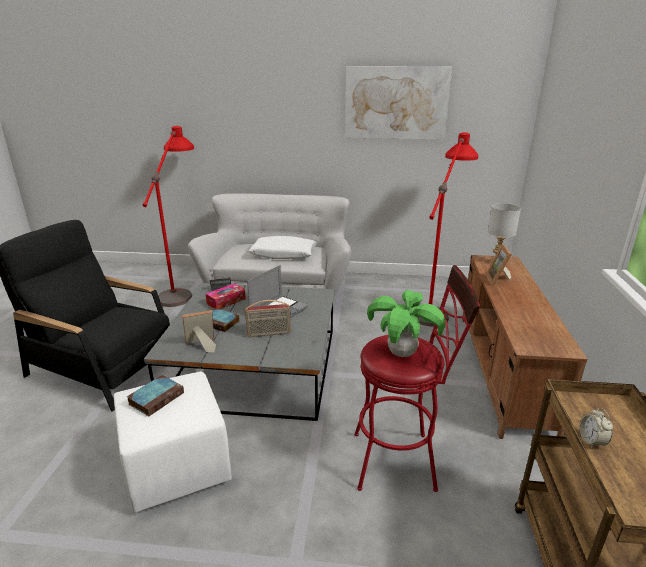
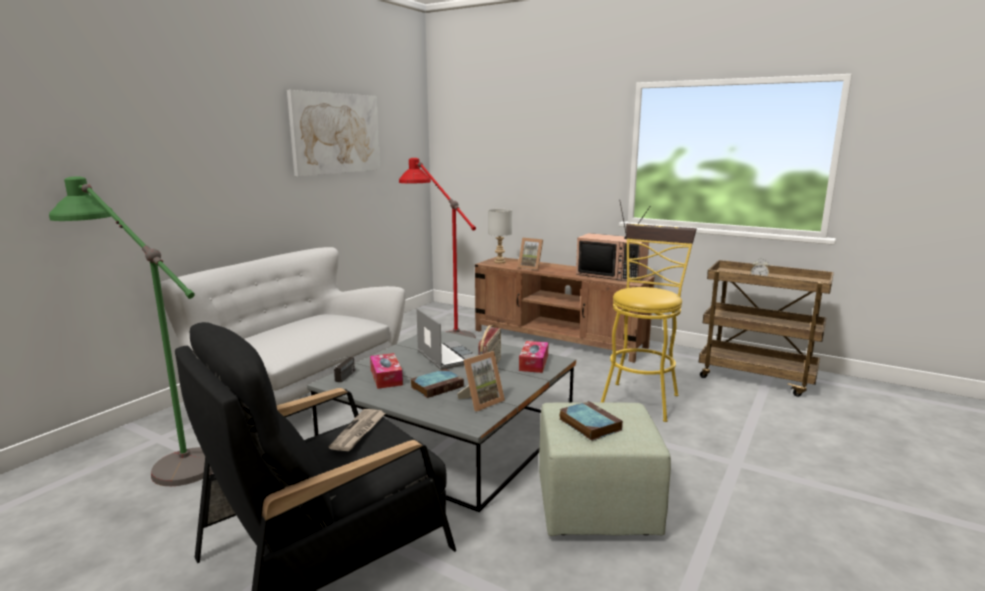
camera: 65 degrees left, 10 degrees down
white ottoman [114,372,232,513] -> green ottoman [539,402,671,536]
red floor lamp [143,126,194,307] -> green floor lamp [49,176,213,486]
picture frame [182,310,216,352] -> picture frame turned 135 degrees counterclockwise [457,351,505,411]
white pillow [249,236,317,259] -> none
red stool [354,265,480,492] -> yellow stool [601,224,697,422]
potted plant [367,290,445,357] -> none
none -> newspaper [329,409,386,451]
none -> tissue box [519,341,549,373]
none -> television [576,200,651,281]

